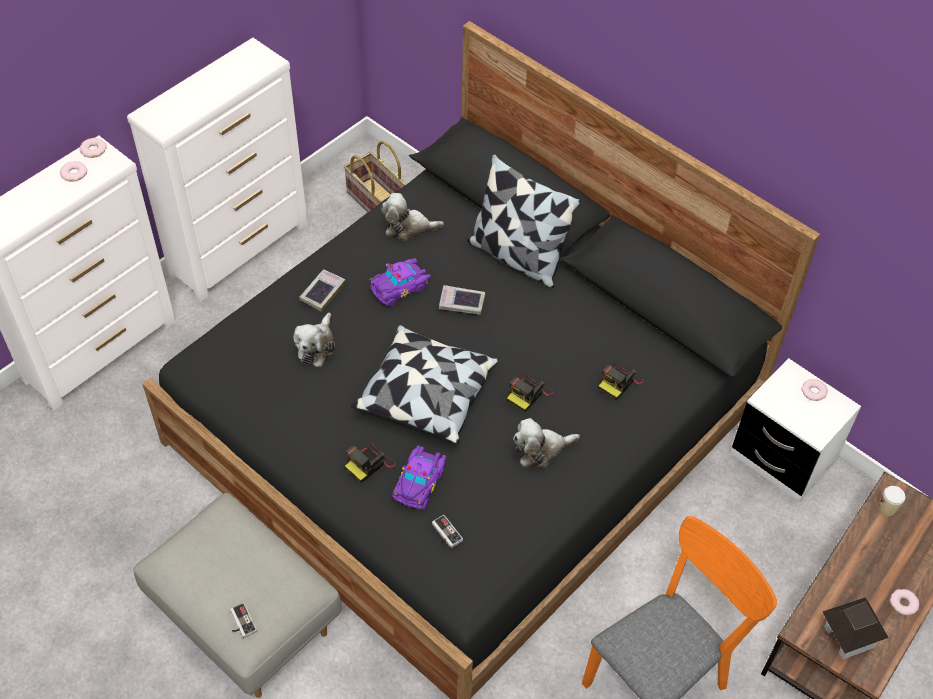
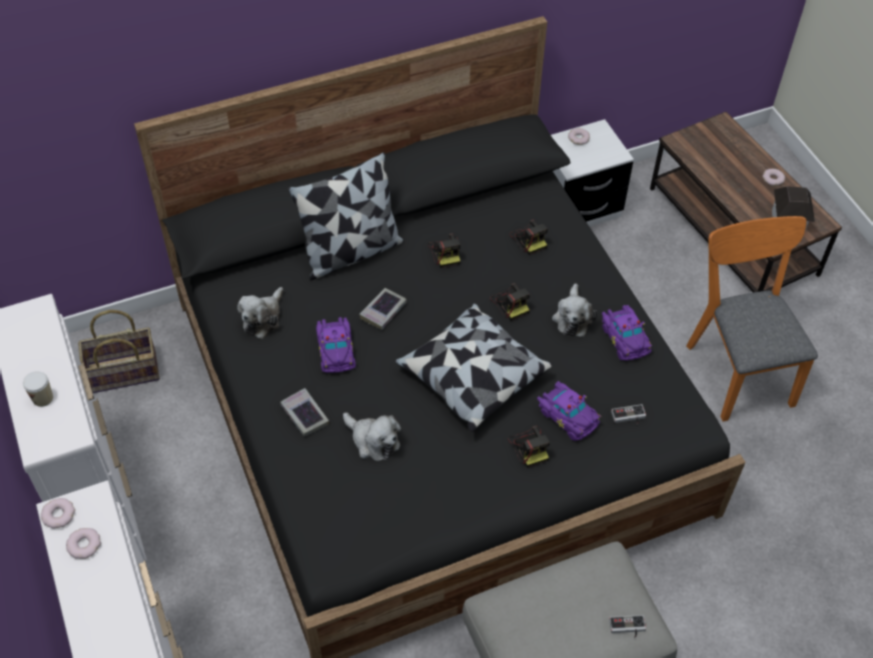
camera: 65 degrees left, 0 degrees up
cup [879,486,906,516] -> cup moved to [23,371,53,407]
none -> camera [428,233,460,268]
none -> purple toy car [602,305,652,360]

